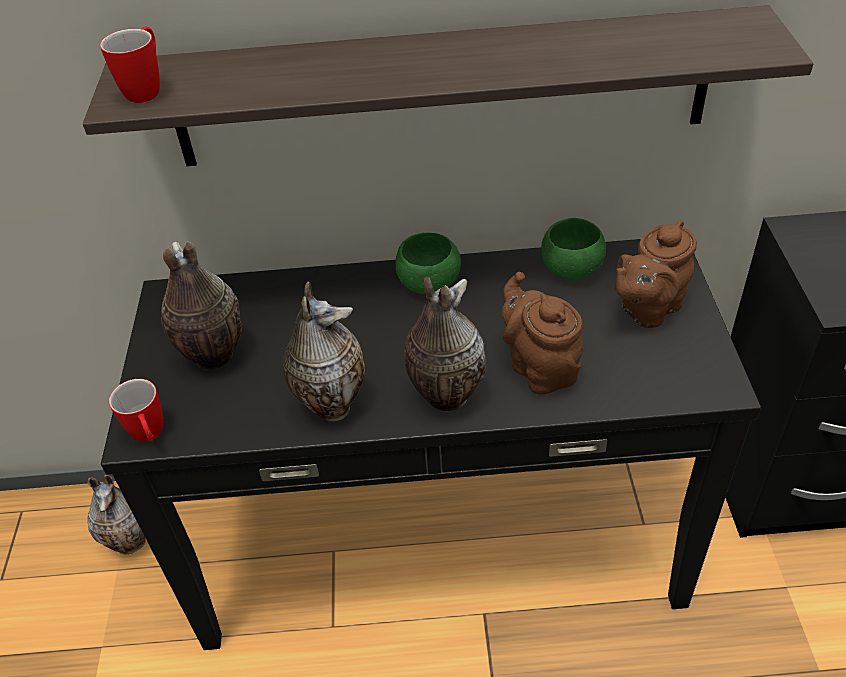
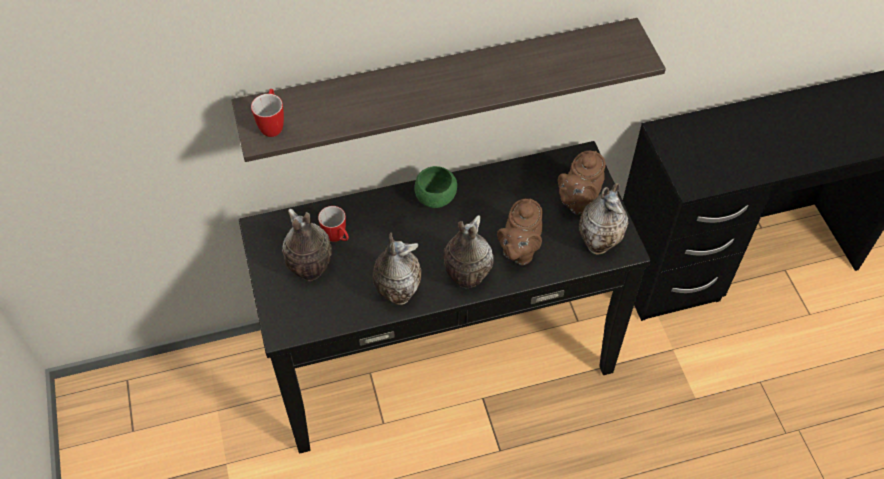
camera: 15 degrees left, 10 degrees up
vase [87,475,146,554] -> vase moved to [579,183,628,254]
mug [109,379,163,442] -> mug moved to [318,206,349,242]
brown teapot [502,272,583,394] -> brown teapot turned 120 degrees counterclockwise [497,198,543,265]
green bowl [541,218,606,279] -> none

